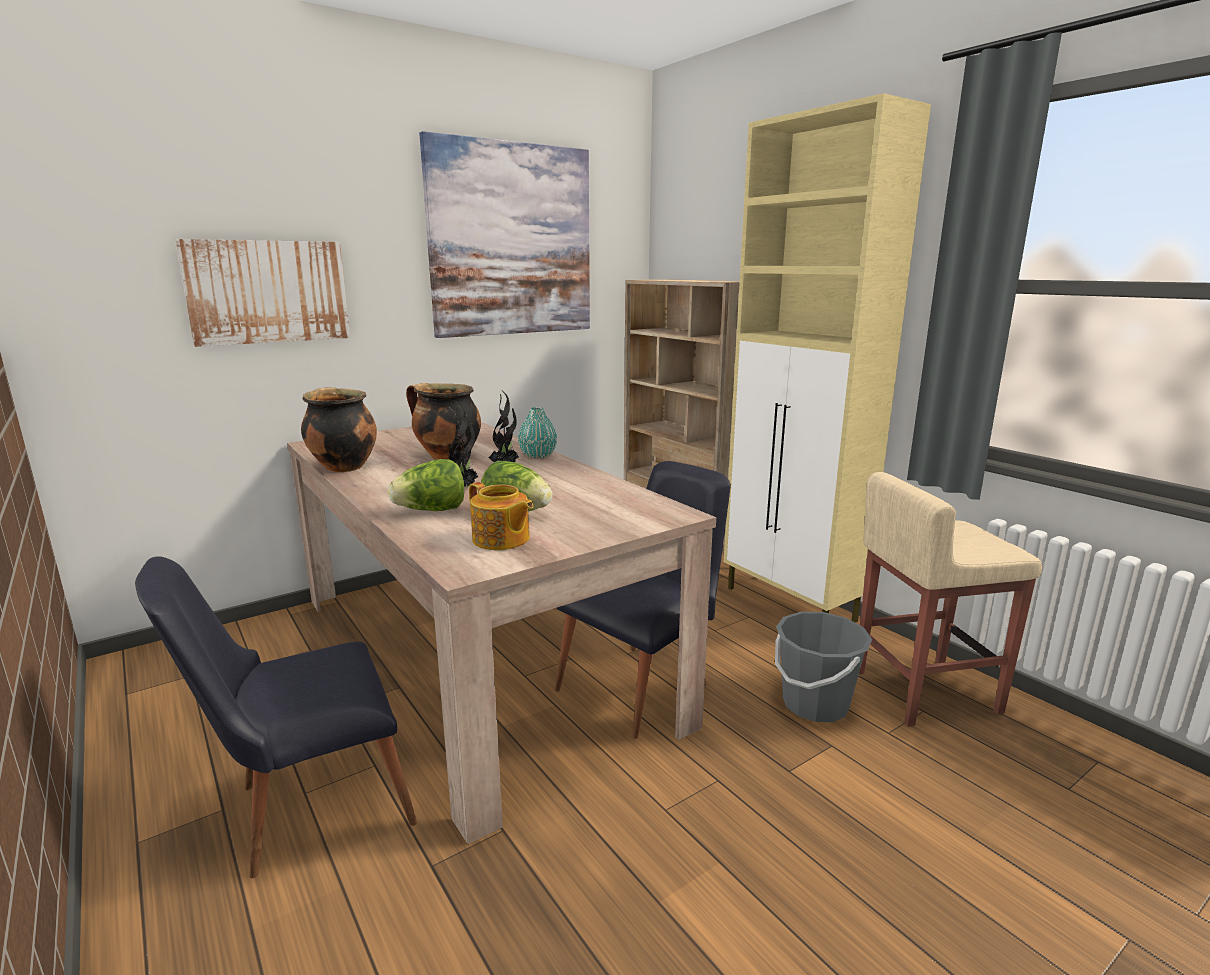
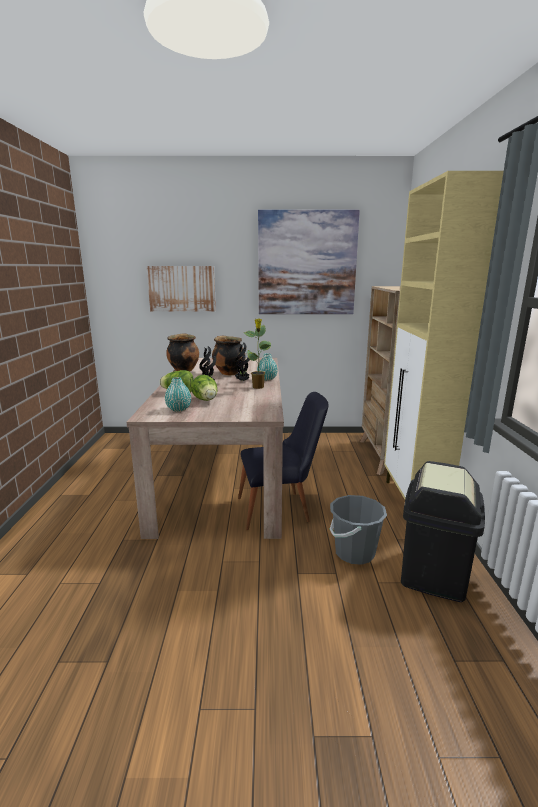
camera: 35 degrees right, 0 degrees up
black chair [135,556,417,878] -> none
teapot [469,482,533,550] -> turquoise vase [165,377,191,412]
beige stool [859,472,1043,727] -> black trash can [401,461,485,602]
none -> potted plant [244,318,272,389]

